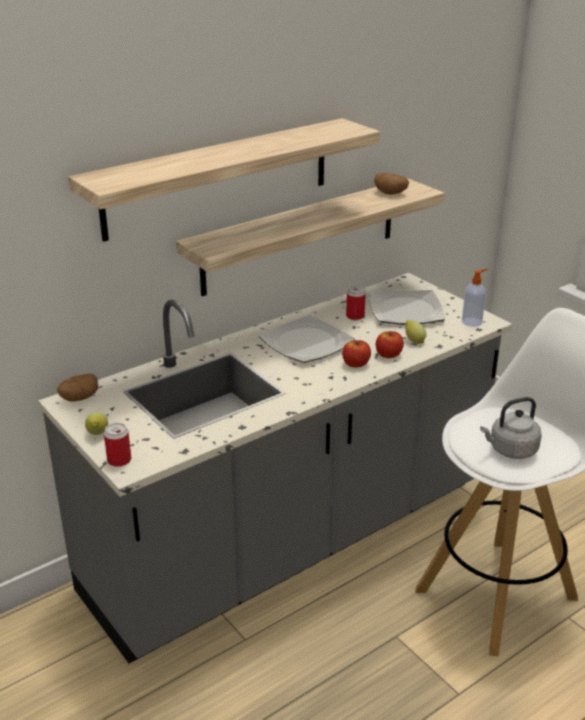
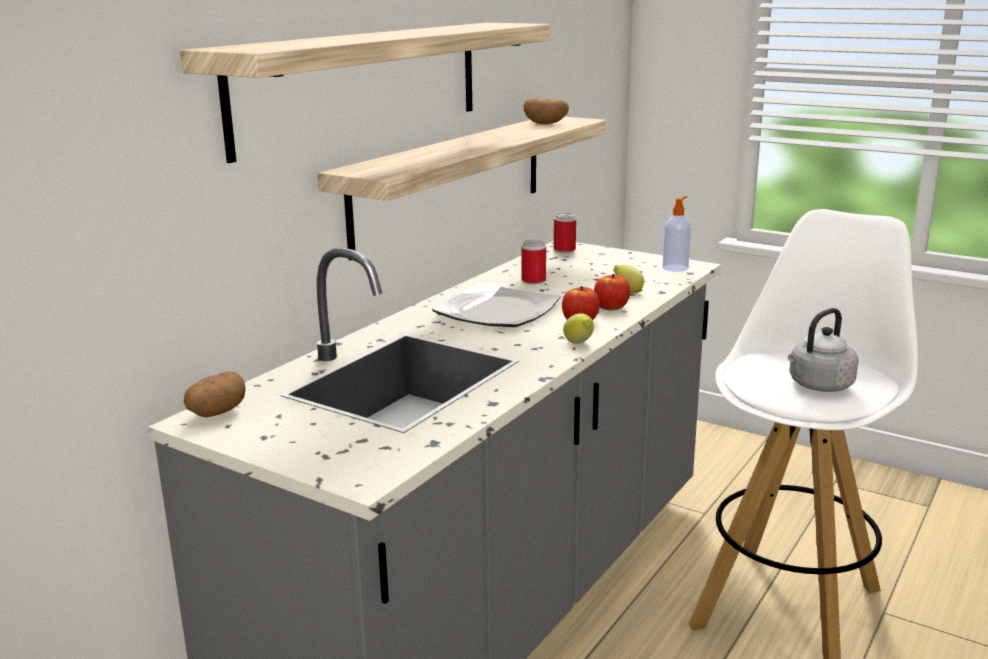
camera: 20 degrees left, 10 degrees down
lemon [85,413,108,435] -> lemon moved to [563,313,594,344]
can [104,423,131,467] -> can moved to [554,213,576,253]
plate [370,290,445,325] -> none

